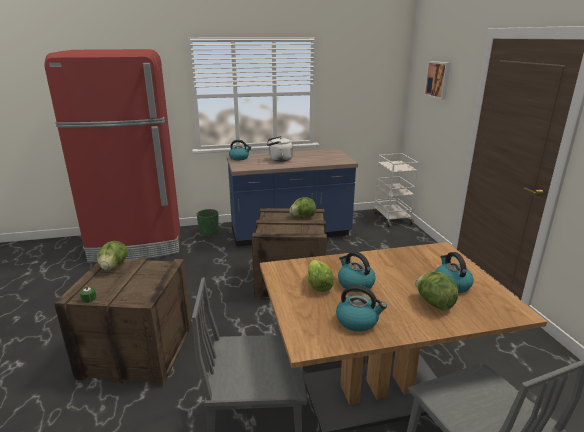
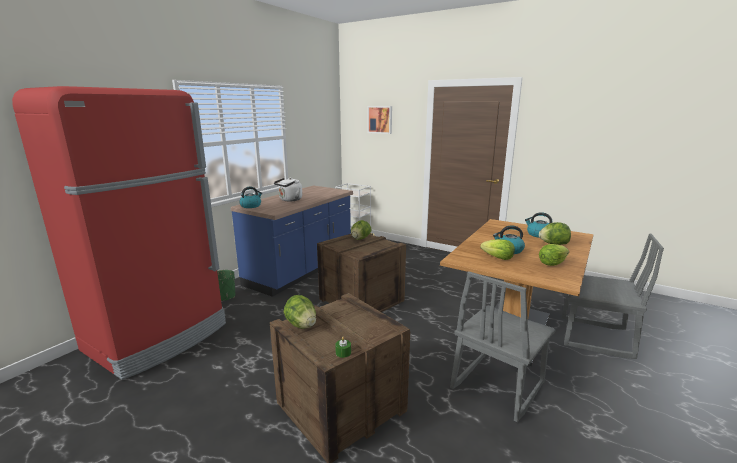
camera: 45 degrees left, 5 degrees down
kettle [336,285,387,332] -> lettuce [539,244,569,266]

